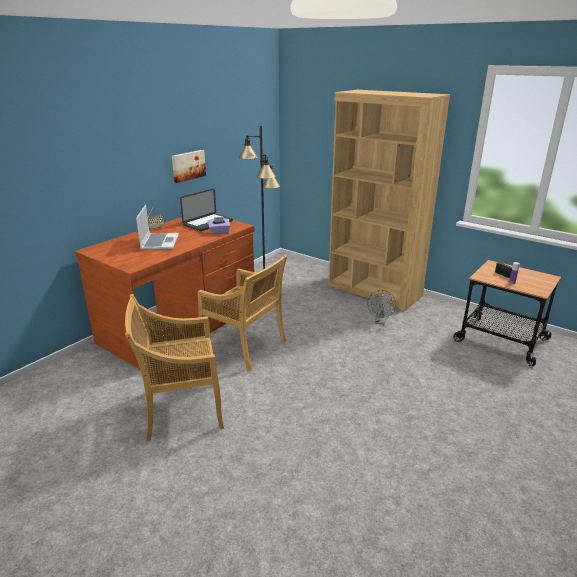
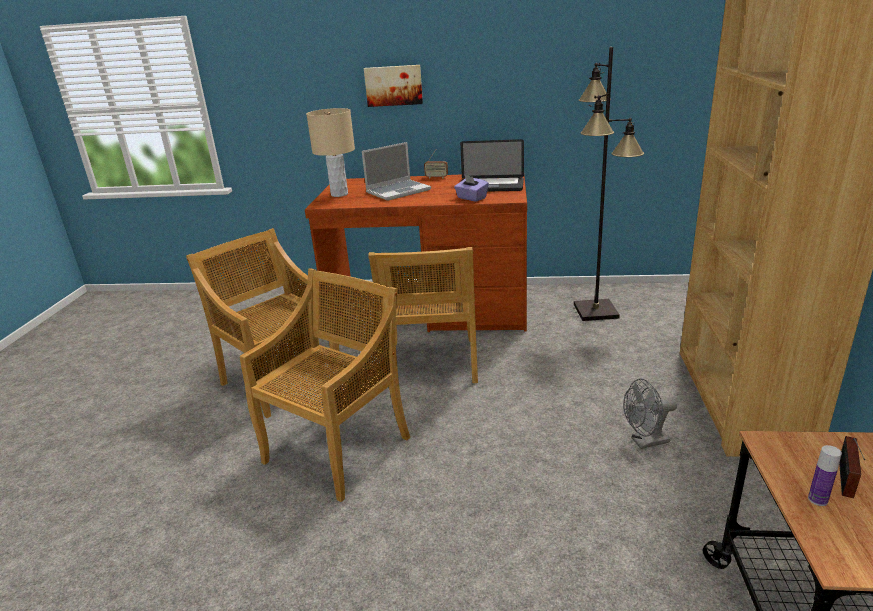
camera: 60 degrees right, 0 degrees up
picture [172,150,206,183] -> picture moved to [364,65,423,107]
none -> beige chair [240,269,410,502]
none -> beige table lamp [306,108,355,197]

